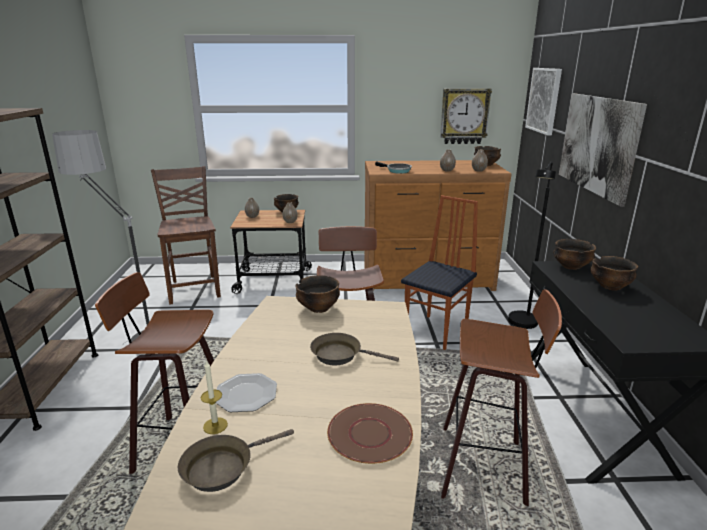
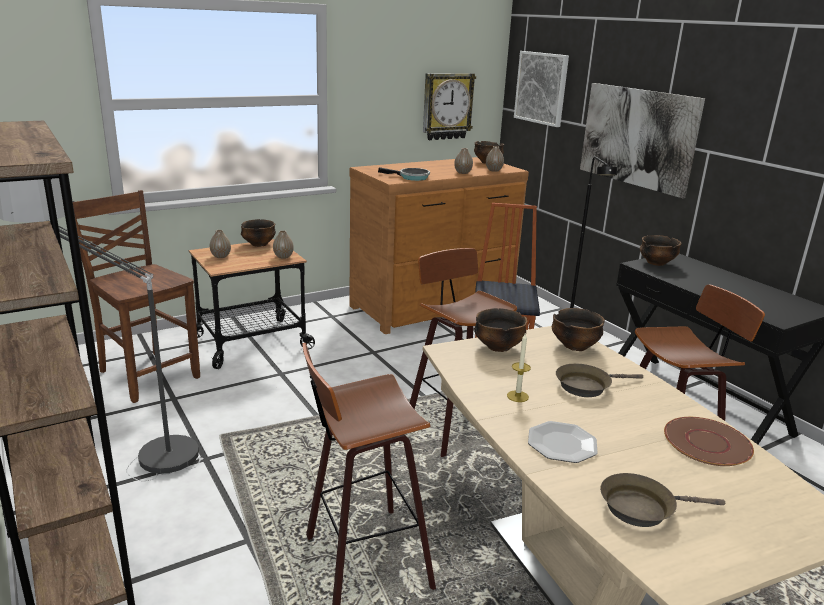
camera: 30 degrees left, 0 degrees up
brown frying pan [177,429,294,492] -> brown frying pan turned 60 degrees clockwise [600,473,725,527]
candle [201,360,228,434] -> candle moved to [507,332,531,402]
bowl [590,256,638,291] -> bowl moved to [552,308,605,351]

